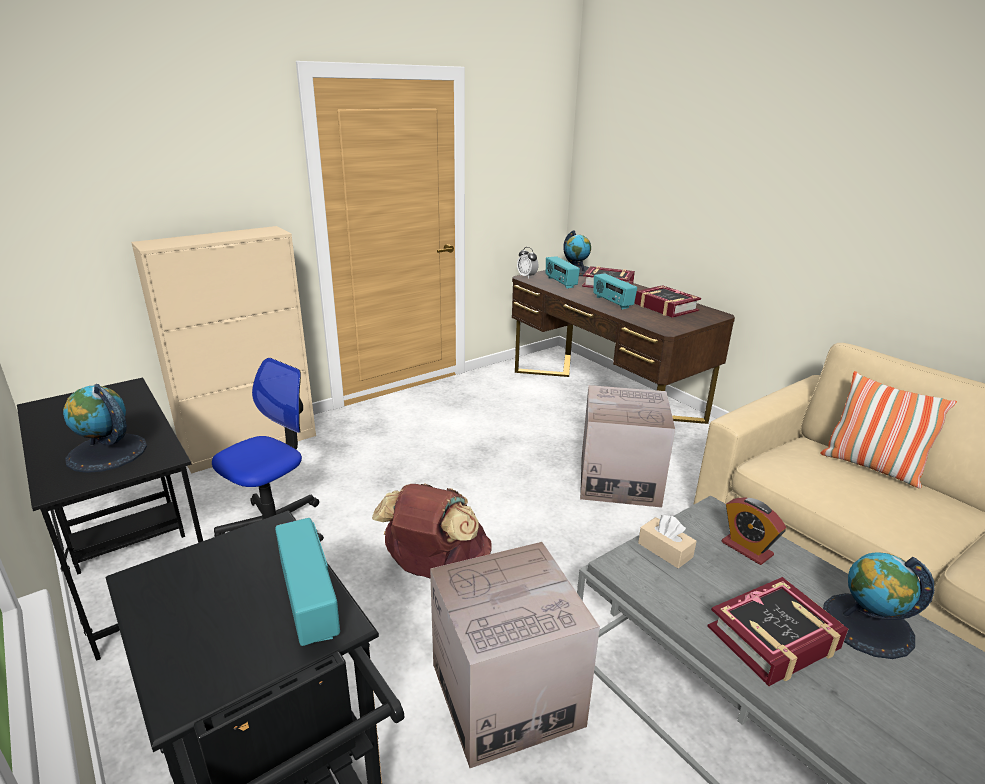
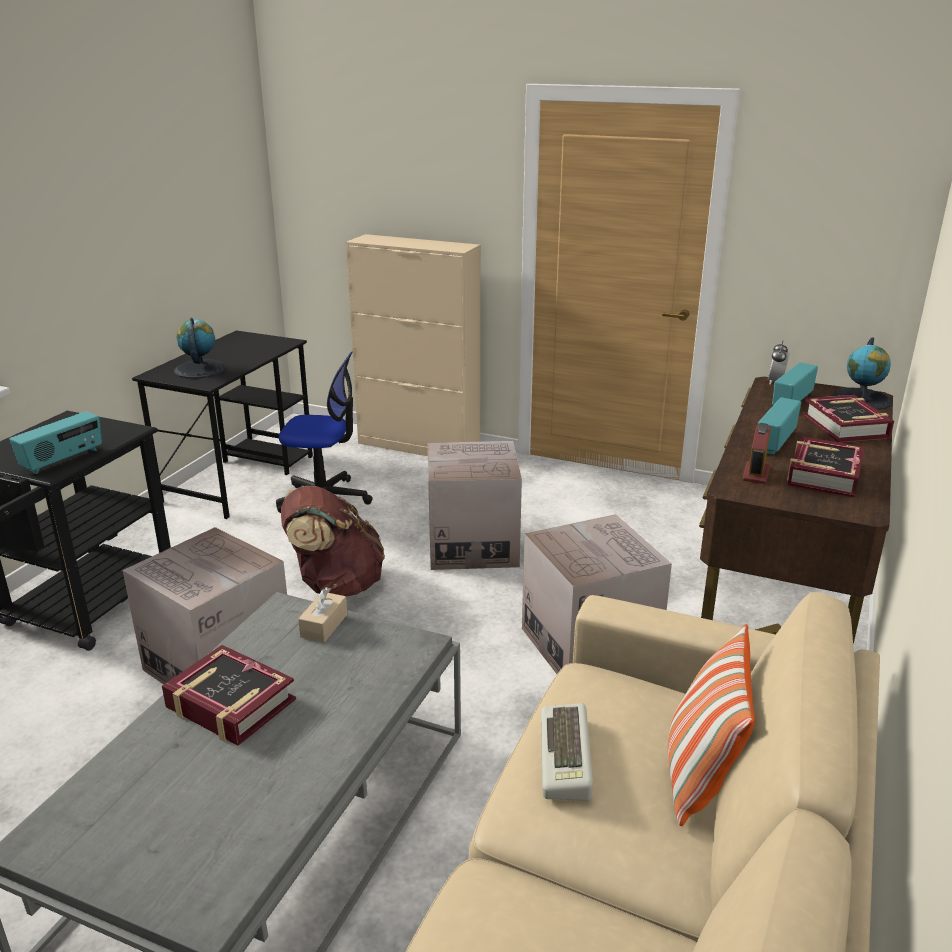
camera: 60 degrees right, 0 degrees up
alarm clock [722,498,786,565] -> alarm clock moved to [742,423,771,484]
globe [823,552,934,659] -> none
none -> cardboard box [428,441,522,570]
none -> keyboard [541,703,593,801]

